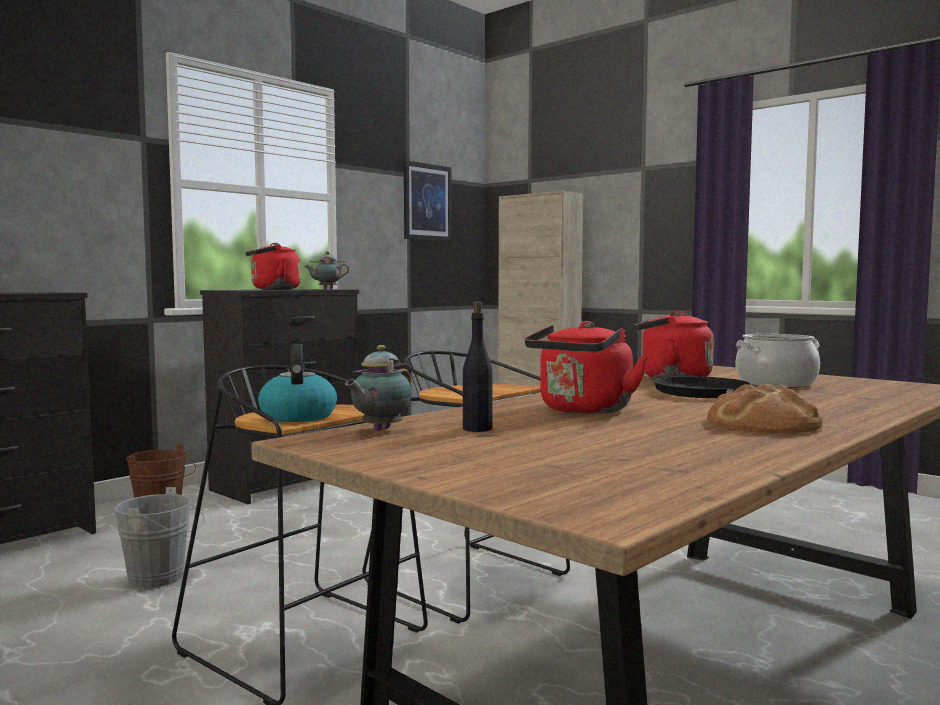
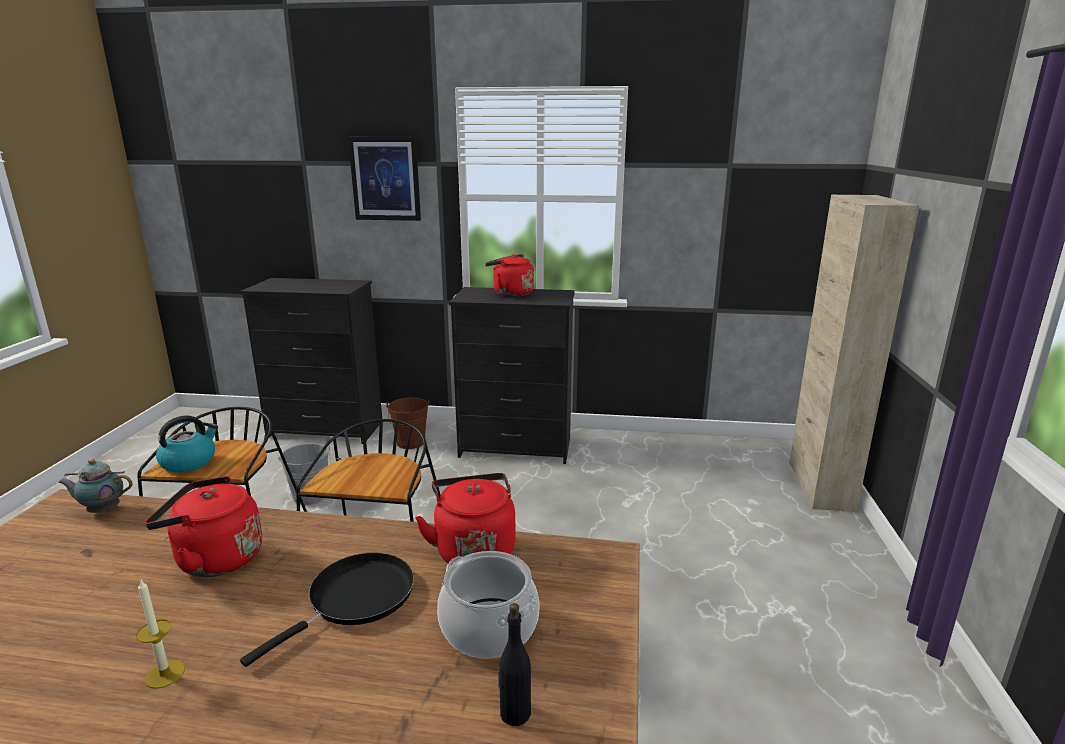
camera: 55 degrees right, 15 degrees up
teapot [305,252,349,289] -> none
picture [404,160,452,241] -> picture moved to [348,137,421,221]
black bottle [463,302,493,432] -> black bottle moved to [498,603,531,726]
bread [707,383,823,433] -> candle [136,578,185,689]

